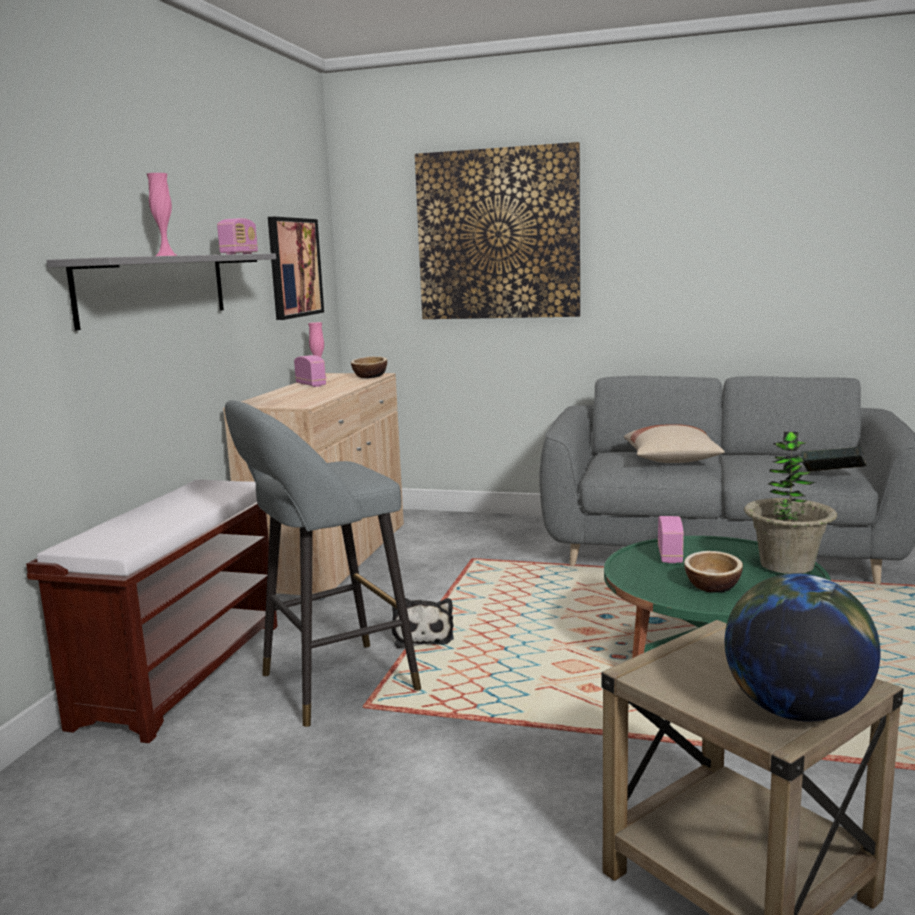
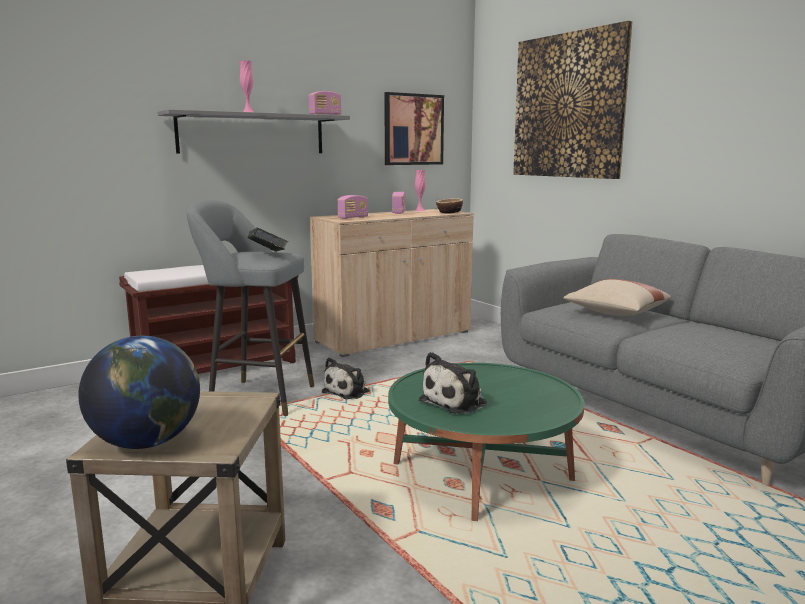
camera: 40 degrees right, 0 degrees up
radio [658,516,684,563] -> radio moved to [338,195,368,219]
bowl [684,551,743,593] -> plush toy [419,352,487,414]
potted plant [744,432,837,574] -> none
book [801,447,867,472] -> book moved to [247,228,288,252]

